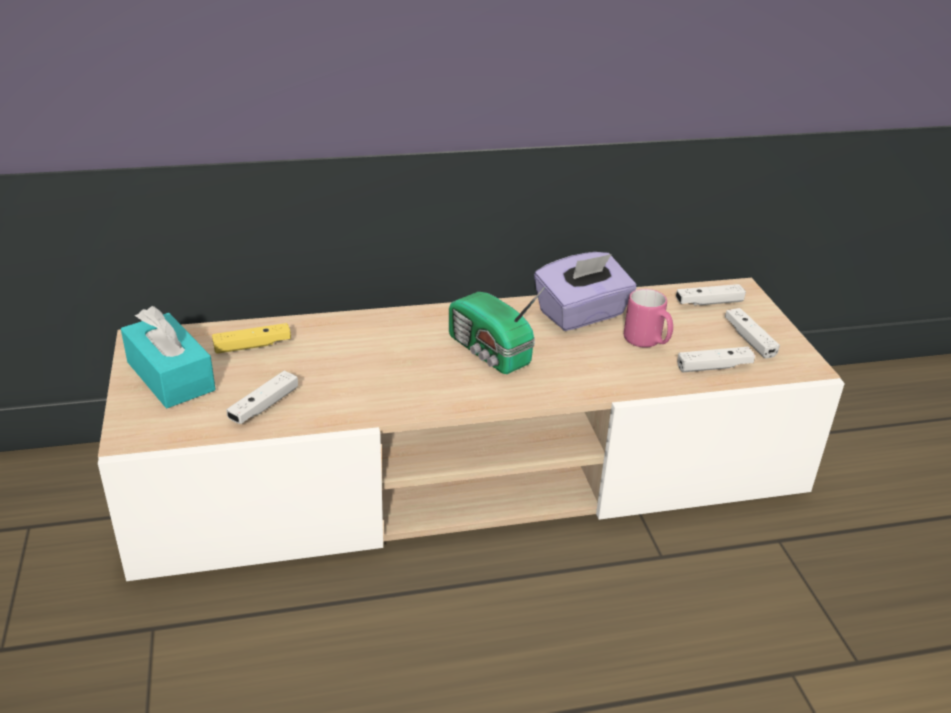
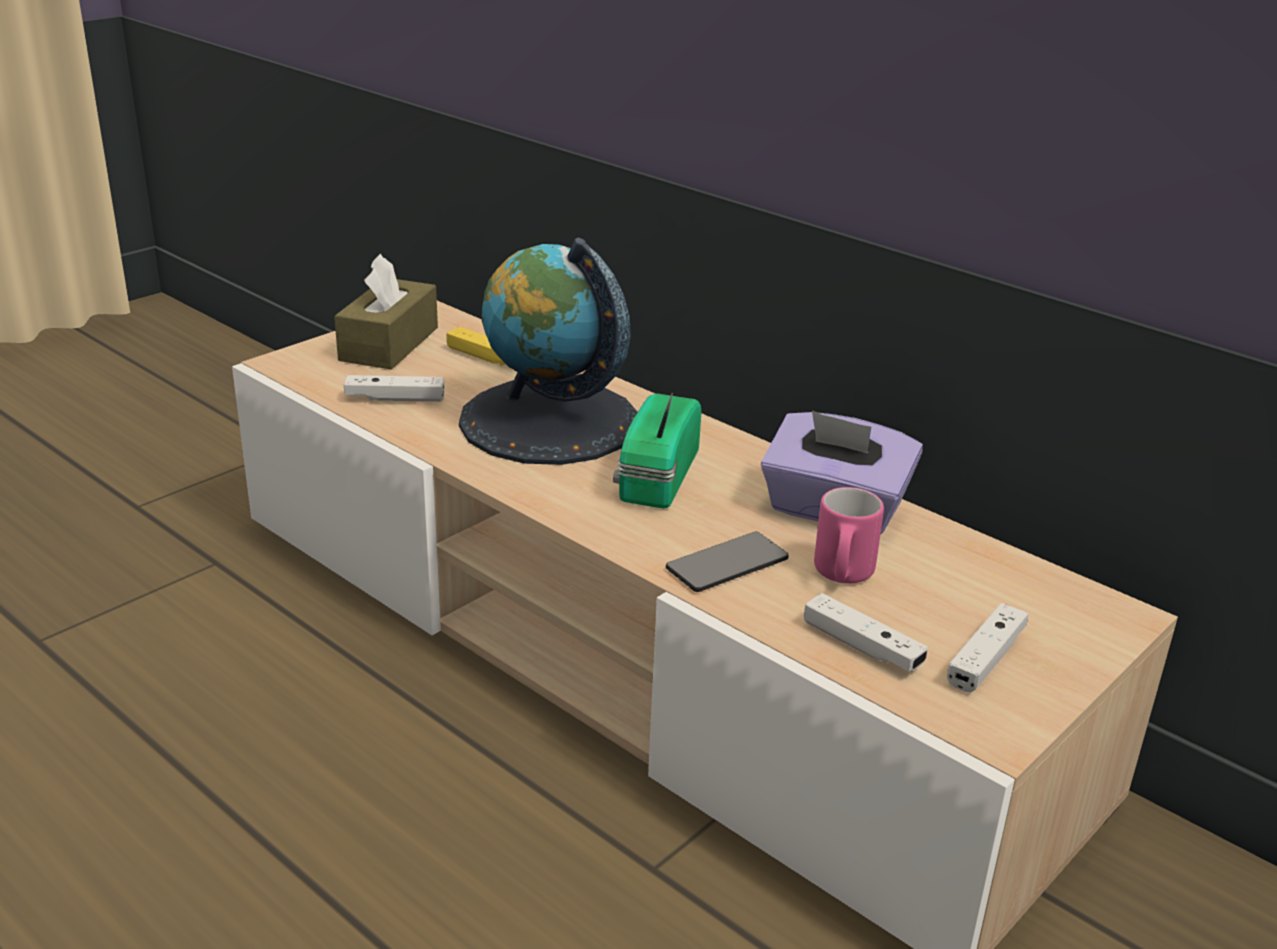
camera: 55 degrees right, 5 degrees down
turquoise tissue box [121,306,216,408] -> brown tissue box [334,253,438,370]
white game controller [676,284,746,305] -> none
none -> globe [459,237,637,465]
none -> phone [666,532,789,592]

